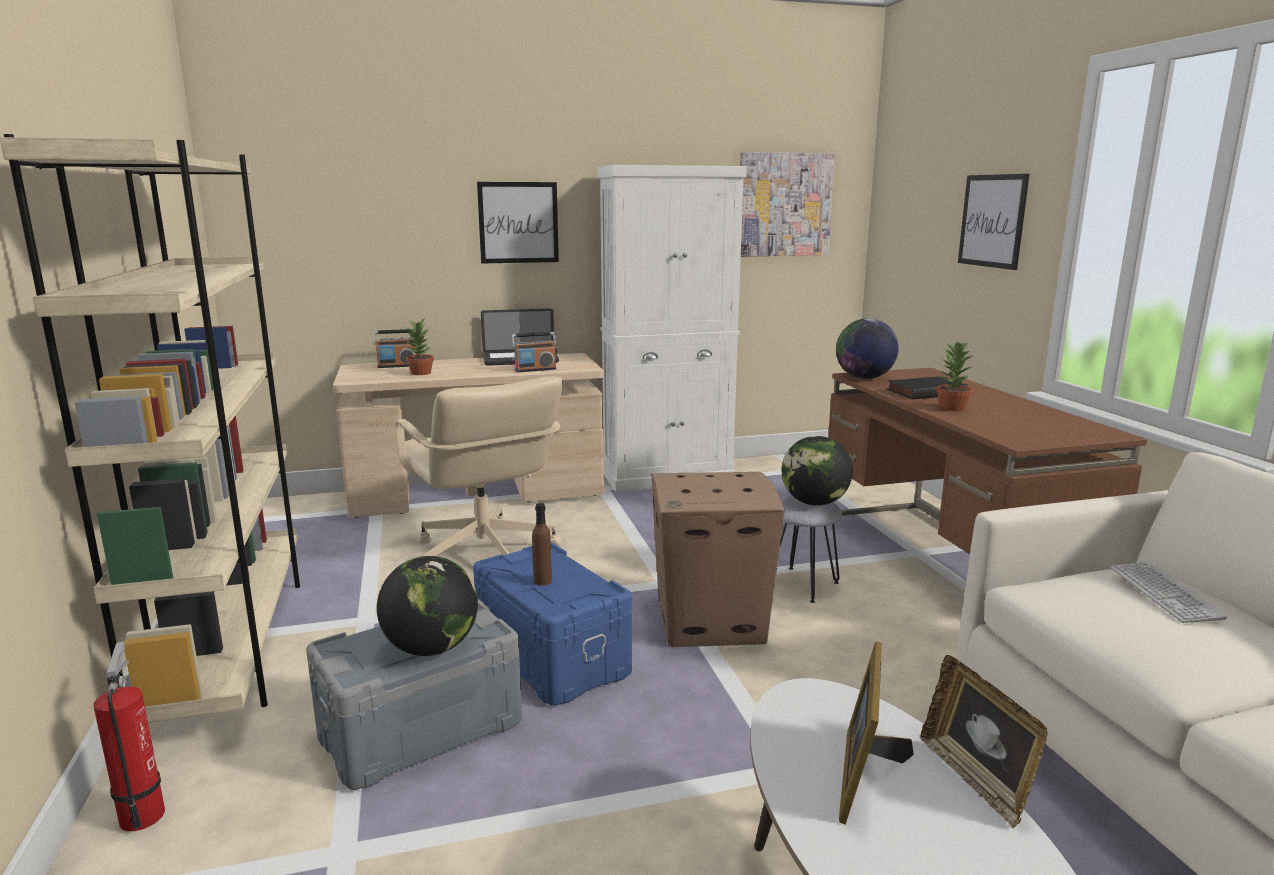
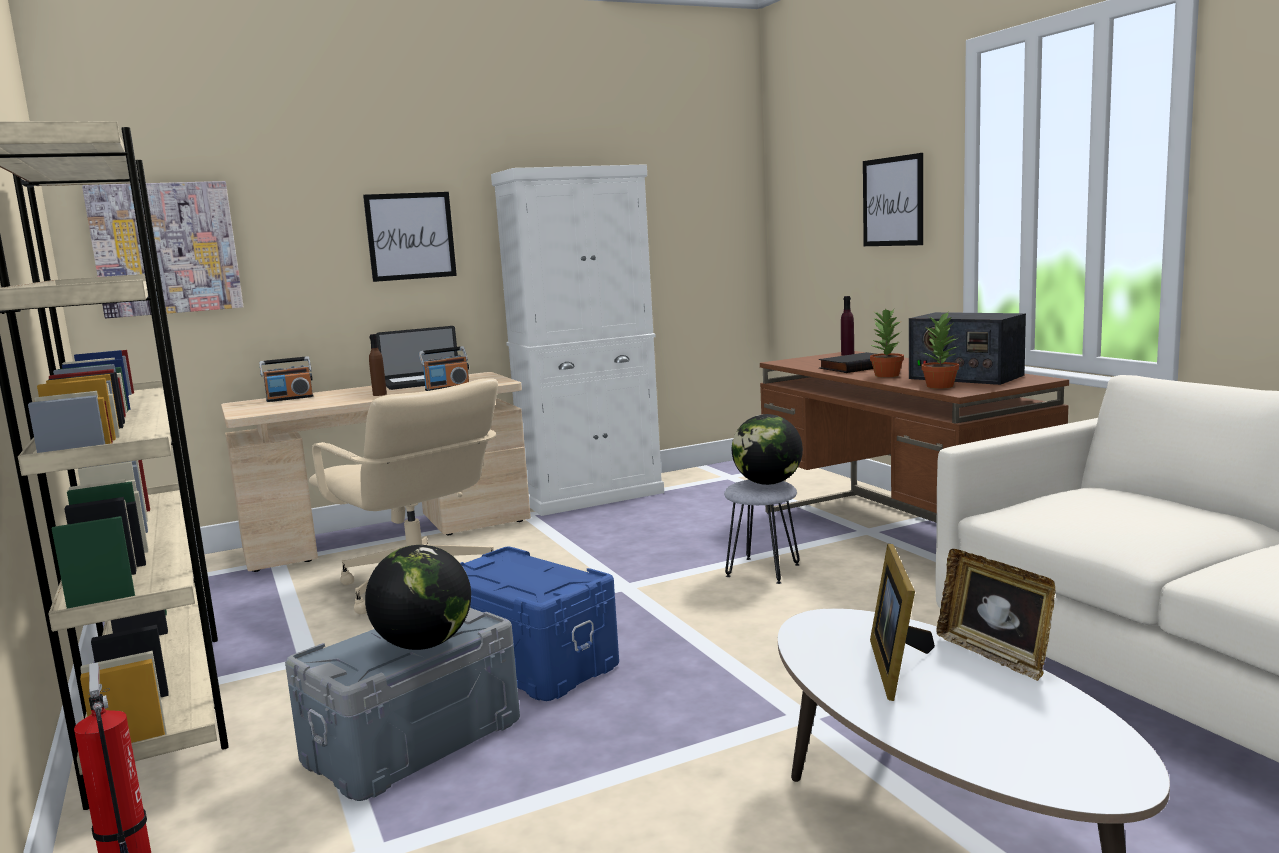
camera: 10 degrees left, 5 degrees down
potted plant [406,317,434,375] -> potted plant moved to [921,312,959,389]
brown bottle [532,503,552,586] -> brown bottle moved to [369,334,387,396]
cardboard box [651,472,785,647] -> none
picture [740,152,835,257] -> picture moved to [82,181,244,318]
globe [836,318,899,379] -> none
keyboard [1111,562,1227,623] -> none
none -> purple bottle [841,296,854,356]
none -> radio [909,312,1026,385]

